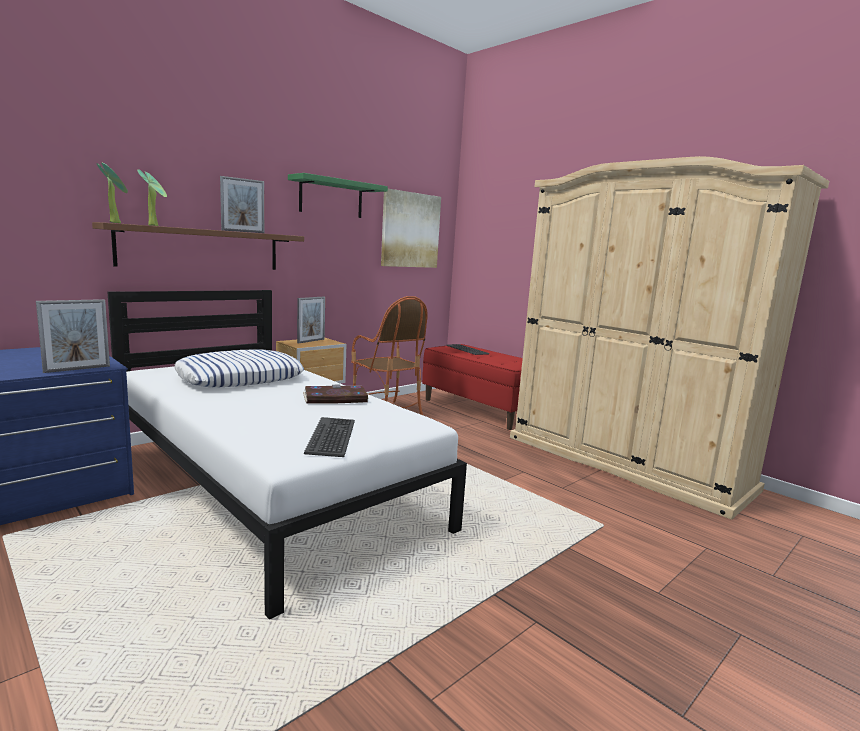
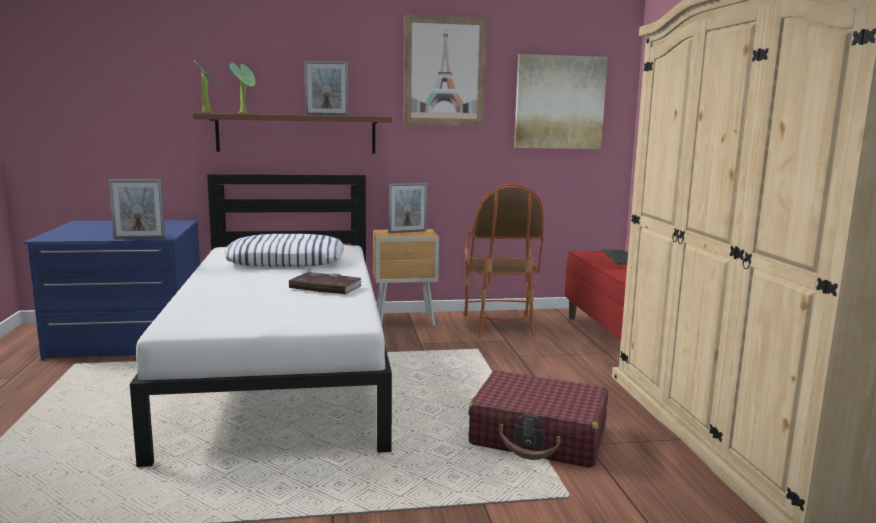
camera: 35 degrees right, 0 degrees up
green shelf [288,173,388,218] -> picture [404,15,487,126]
keyboard [304,417,355,457] -> none
none -> red suitcase [468,370,608,468]

